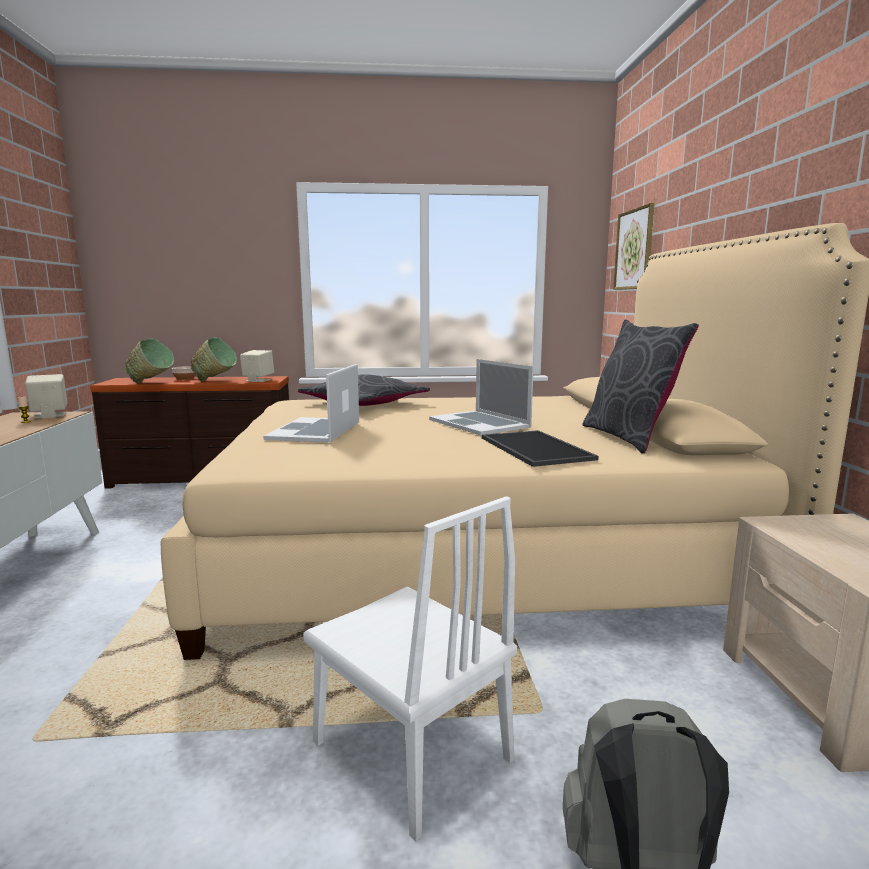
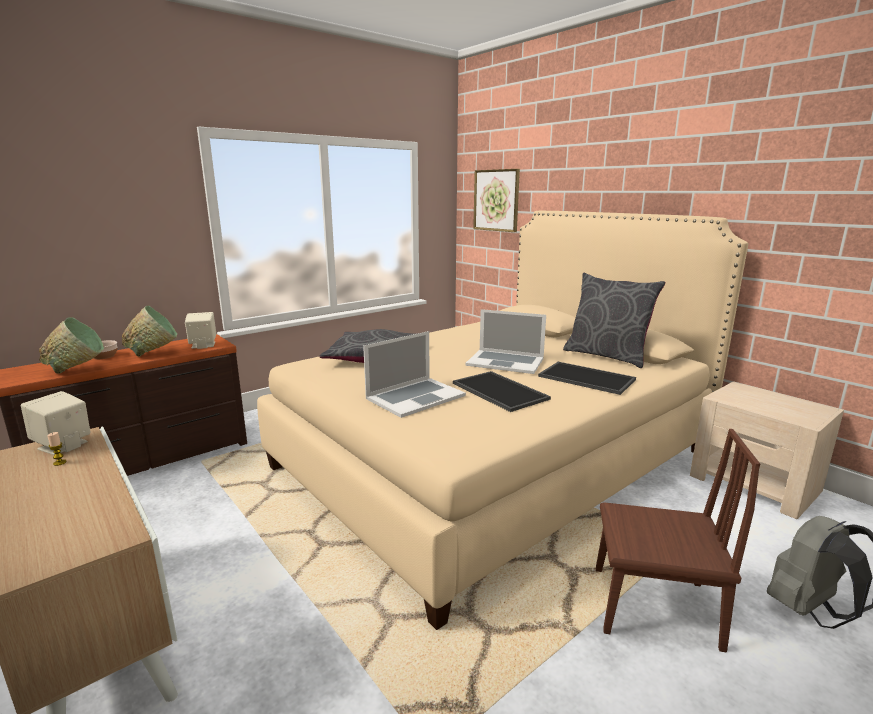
camera: 35 degrees left, 5 degrees up
laptop [263,364,359,443] -> laptop turned 105 degrees counterclockwise [363,331,466,418]
white chair [303,496,517,841] -> brown chair [596,429,760,652]
none -> tray [453,371,551,412]

